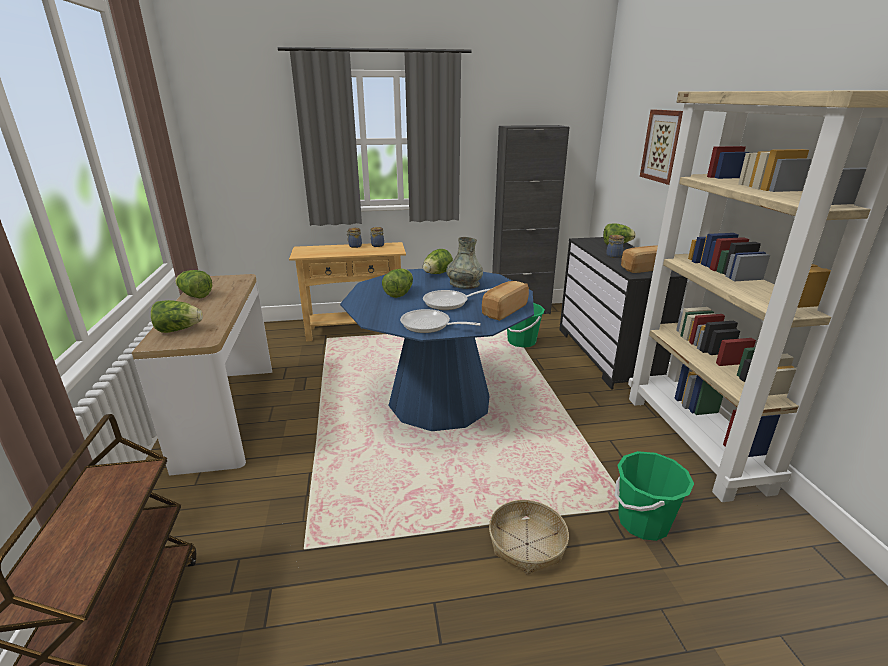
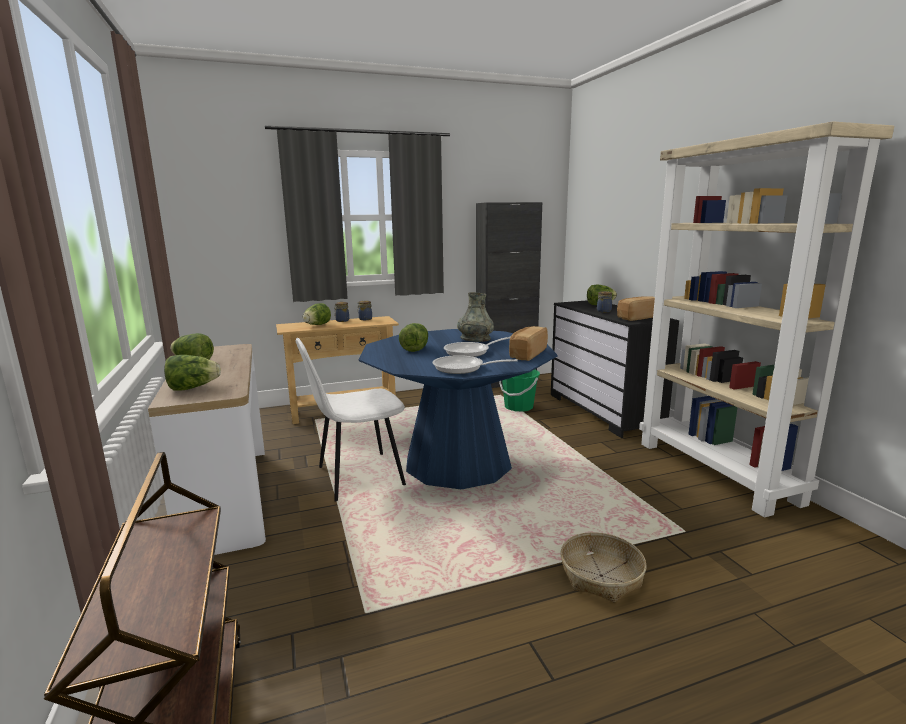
camera: 10 degrees left, 10 degrees down
lettuce [423,249,453,274] -> lettuce moved to [303,303,331,325]
green bucket [615,451,694,541] -> none
picture [640,110,683,185] -> none
none -> white chair [296,338,406,502]

